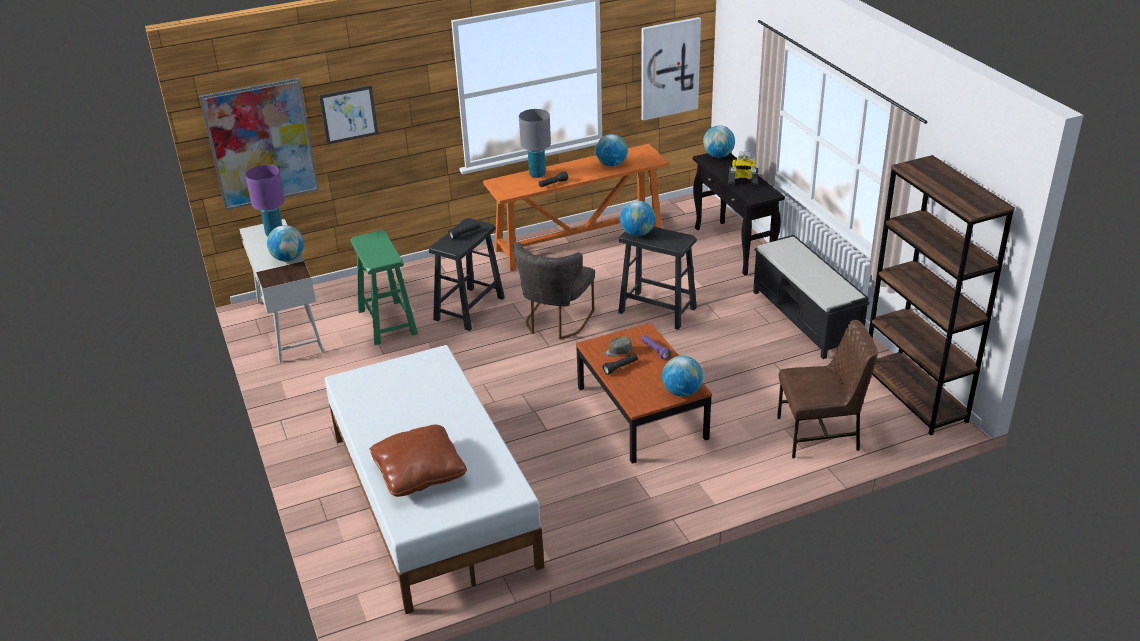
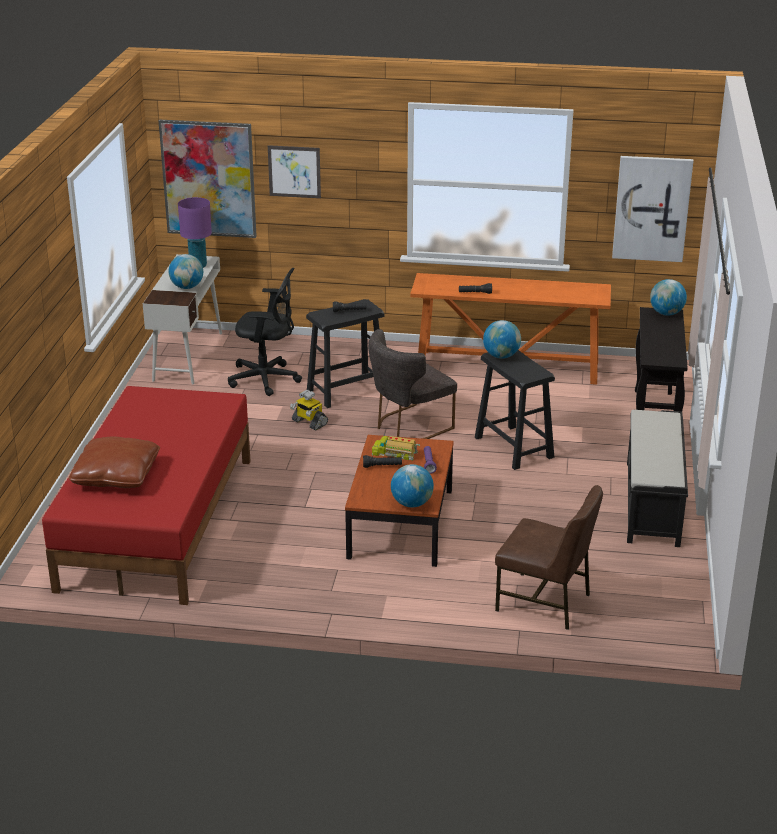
camera: 30 degrees right, 5 degrees down
white bed [325,345,544,614] -> red bed [42,386,251,605]
green stool [351,230,418,345] -> black office chair [228,268,302,396]
grey table lamp [519,109,551,178] -> none
globe [596,134,628,167] -> none
grey cap [604,336,632,357] -> toy truck [372,434,420,460]
toy robot [728,151,758,185] -> toy robot moved to [290,390,328,430]
brown bookcase [869,155,1015,435] -> none

